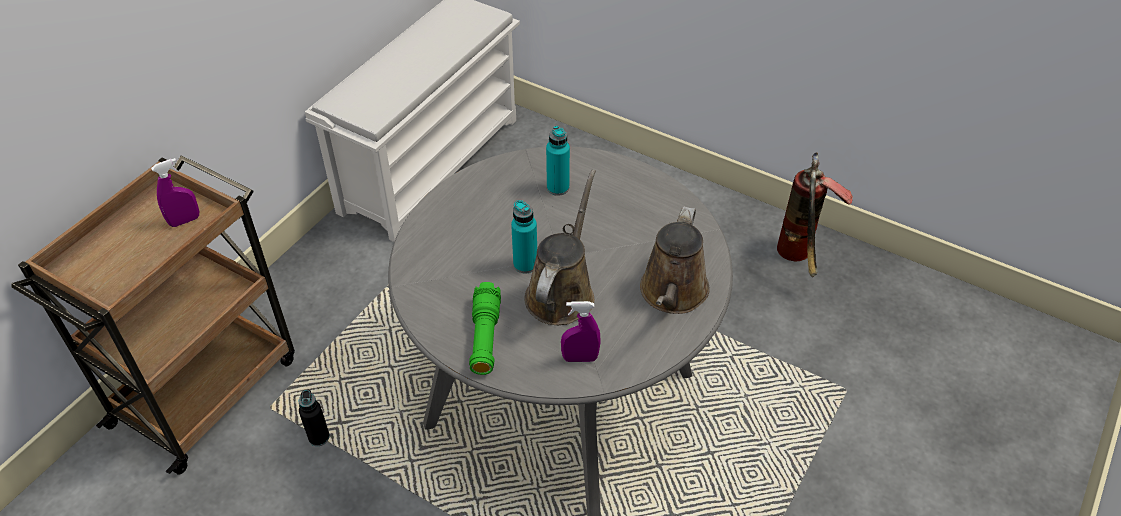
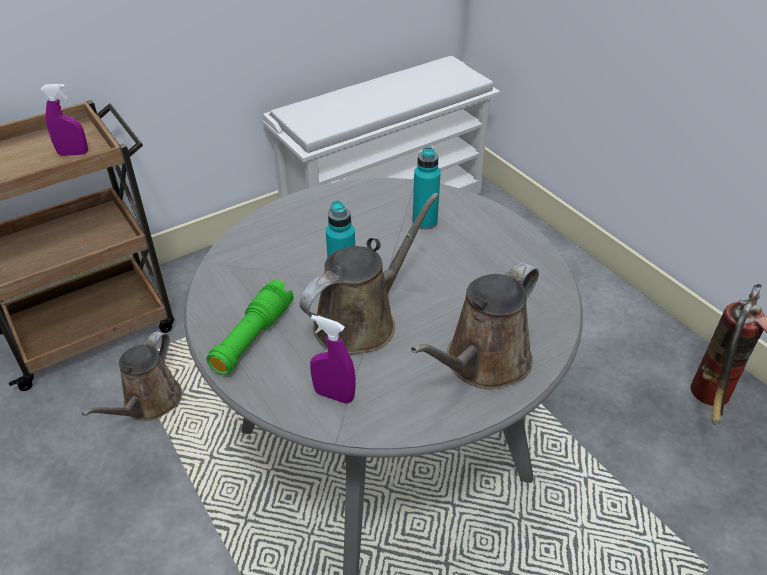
camera: 25 degrees right, 5 degrees down
black bottle [298,390,330,446] -> brown watering can [82,331,182,421]

